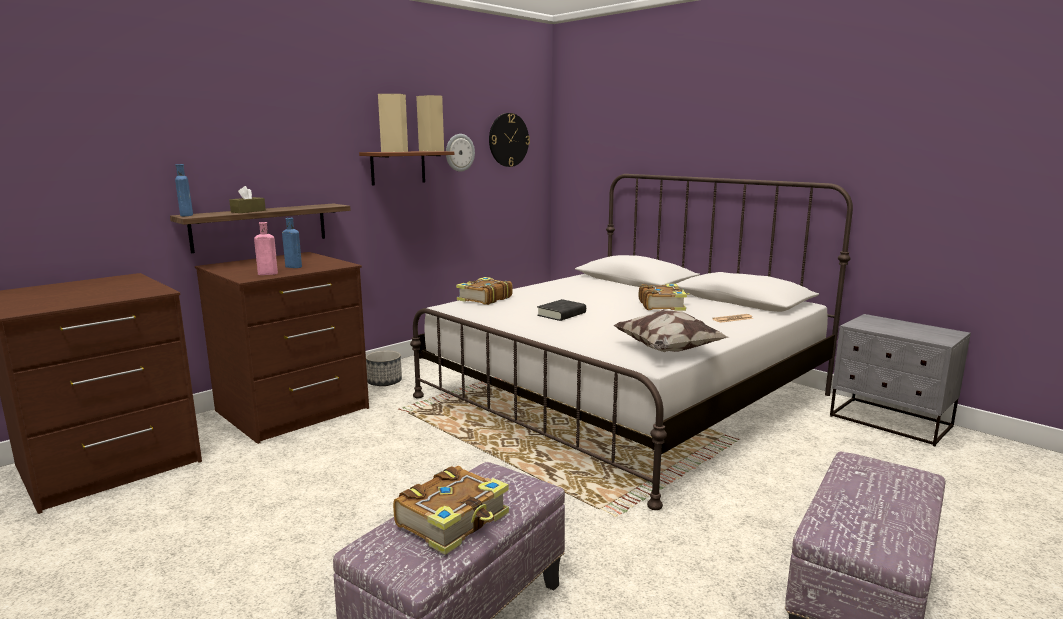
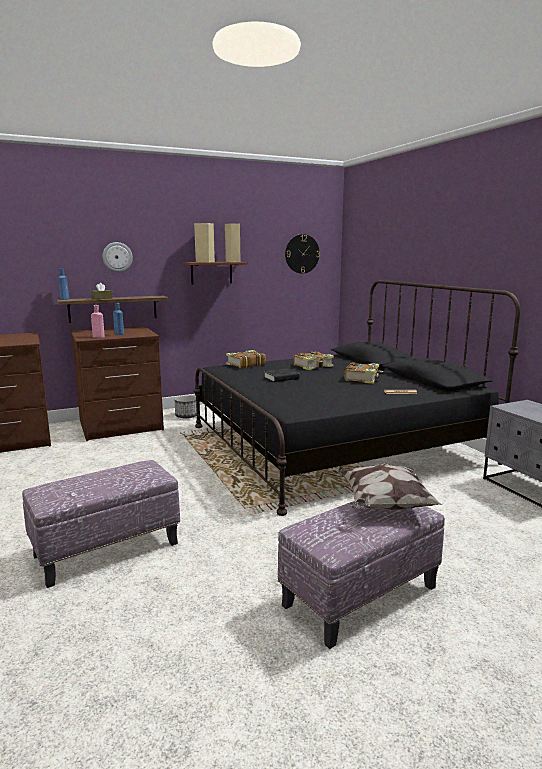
camera: 20 degrees right, 0 degrees up
book [393,466,509,555] -> book moved to [293,351,334,370]
white bed [410,174,853,510] -> black bed [194,280,521,516]
wall clock [446,134,475,172] -> wall clock moved to [103,242,133,272]
pillow [613,309,728,352] -> pillow moved to [338,463,442,510]

